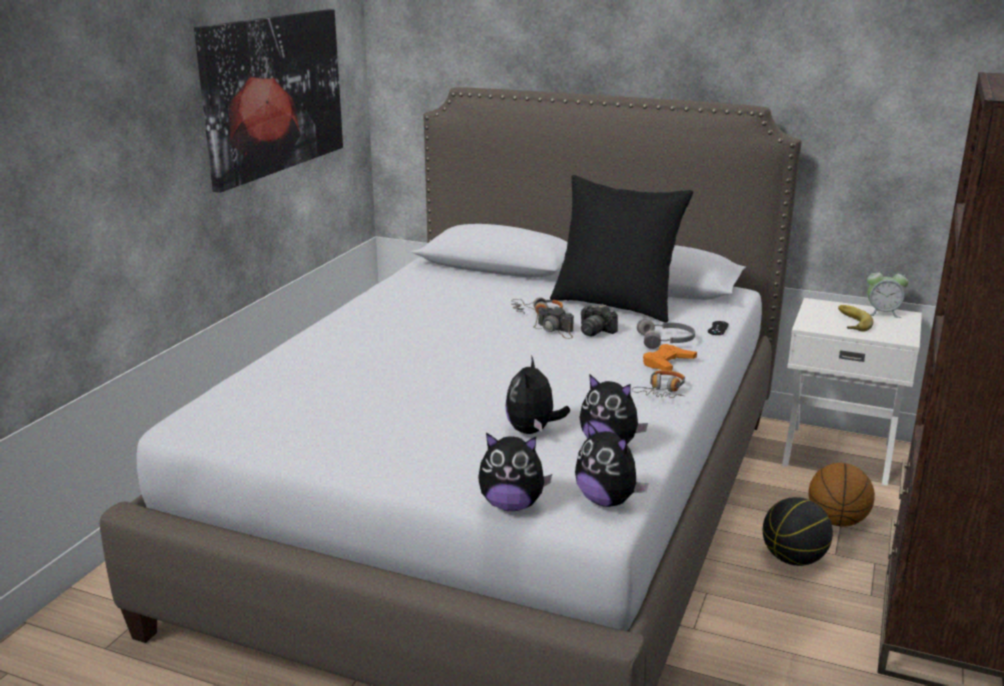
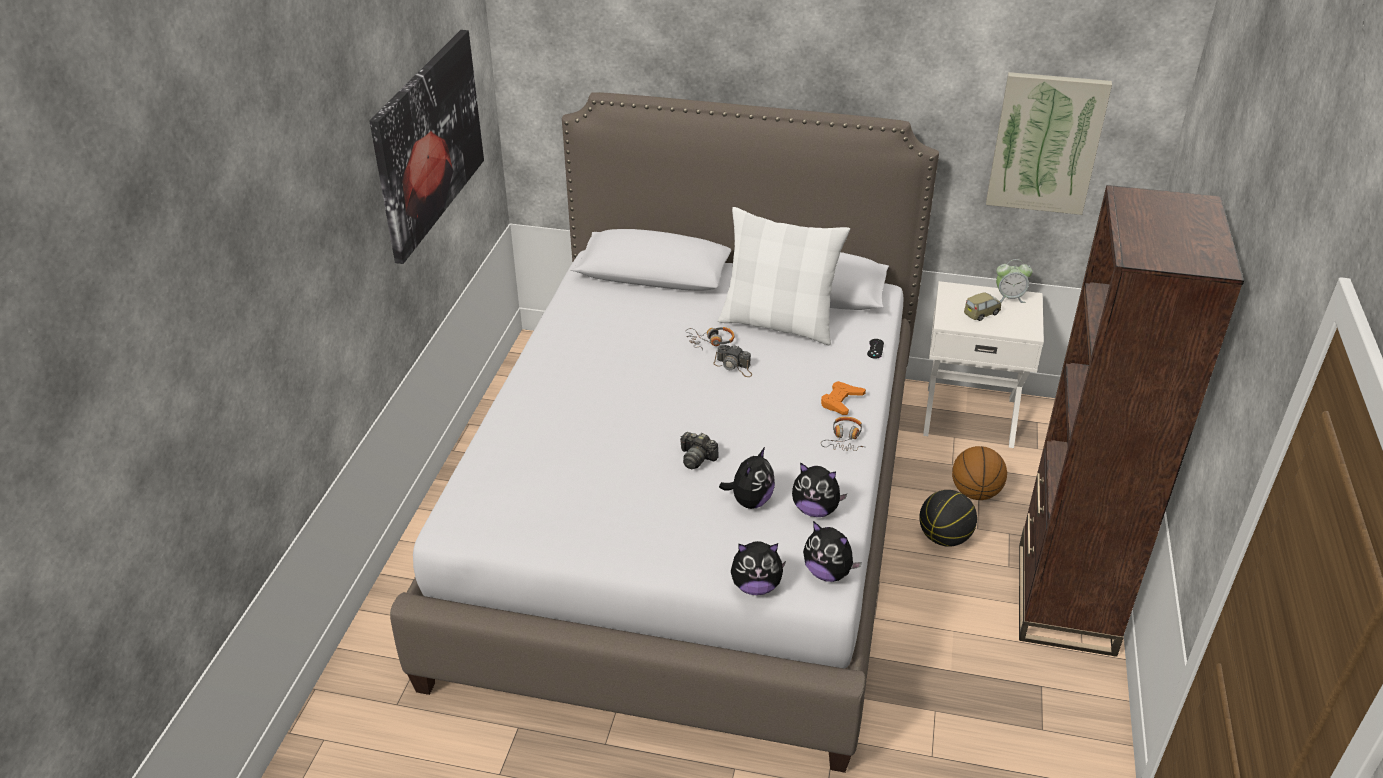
camera: 10 degrees left, 15 degrees up
plush toy [506,355,570,434] -> plush toy turned 150 degrees counterclockwise [719,447,775,509]
black pillow [550,175,693,323] -> white pillow [718,207,850,345]
camera [581,304,618,337] -> camera moved to [680,432,719,469]
grey headphones [637,319,695,349] -> none
banana [838,305,873,331] -> toy car [964,292,1001,321]
none -> picture [986,72,1112,215]

